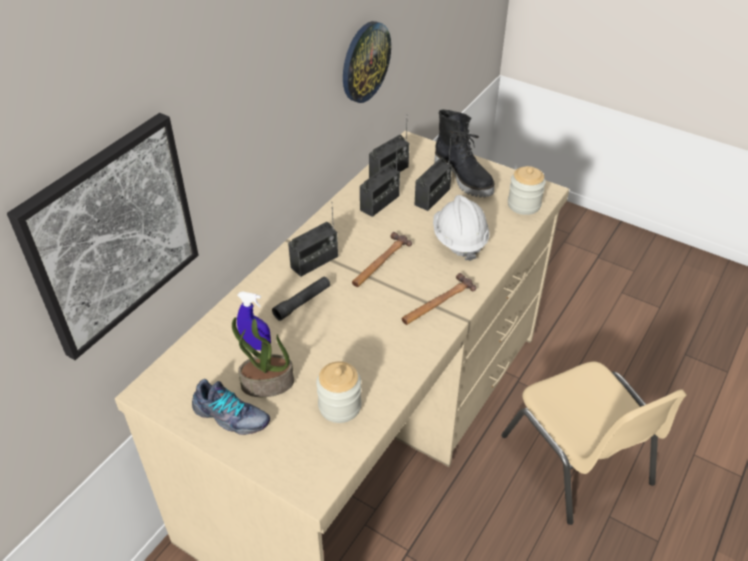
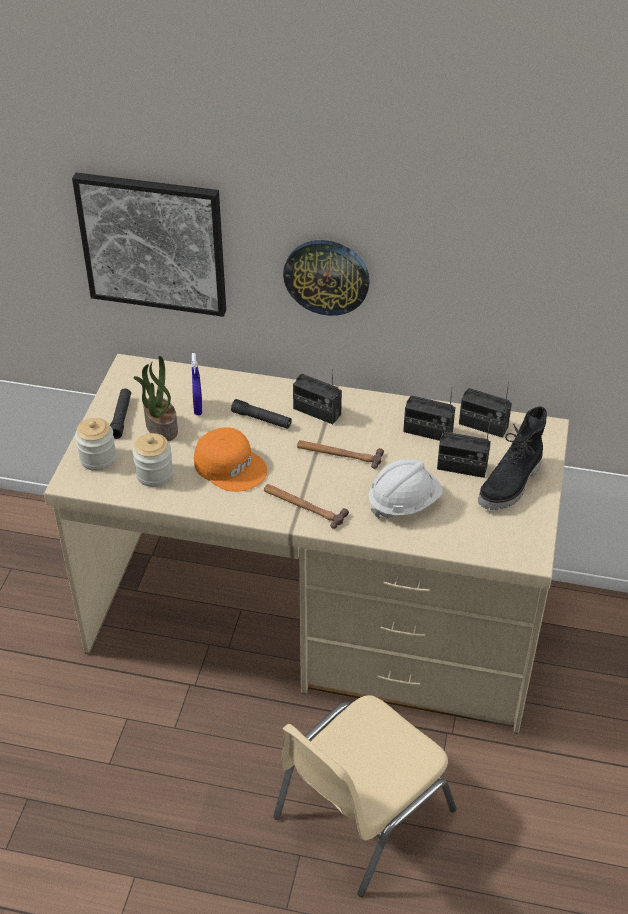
camera: 70 degrees right, 0 degrees up
shoe [192,379,270,435] -> black flashlight [110,388,131,439]
wall clock [343,21,391,103] -> wall clock moved to [283,240,370,316]
jar [508,166,546,215] -> jar moved to [75,418,117,471]
none -> orange cap [194,427,268,492]

